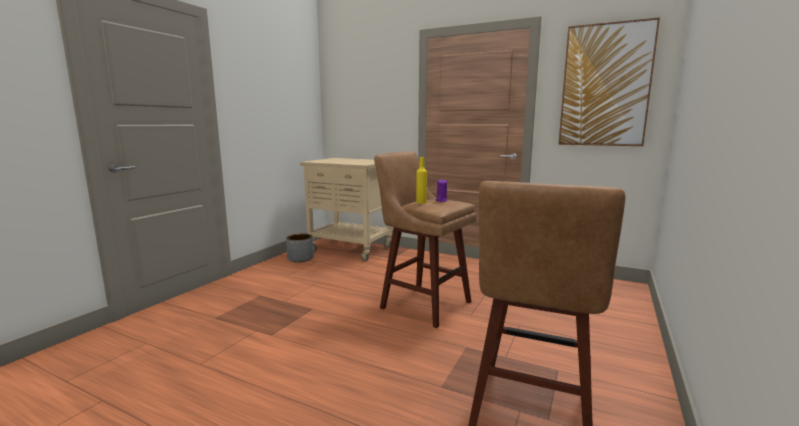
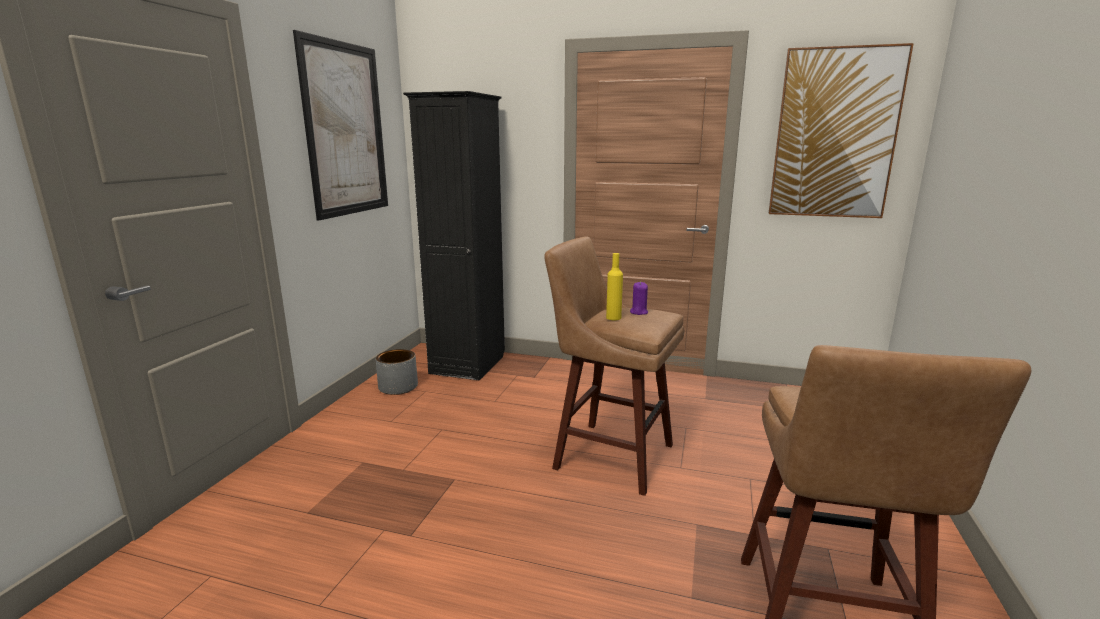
camera: 10 degrees left, 5 degrees up
beige cart [300,158,393,260] -> black cabinet [403,91,505,380]
none -> picture [293,30,388,221]

